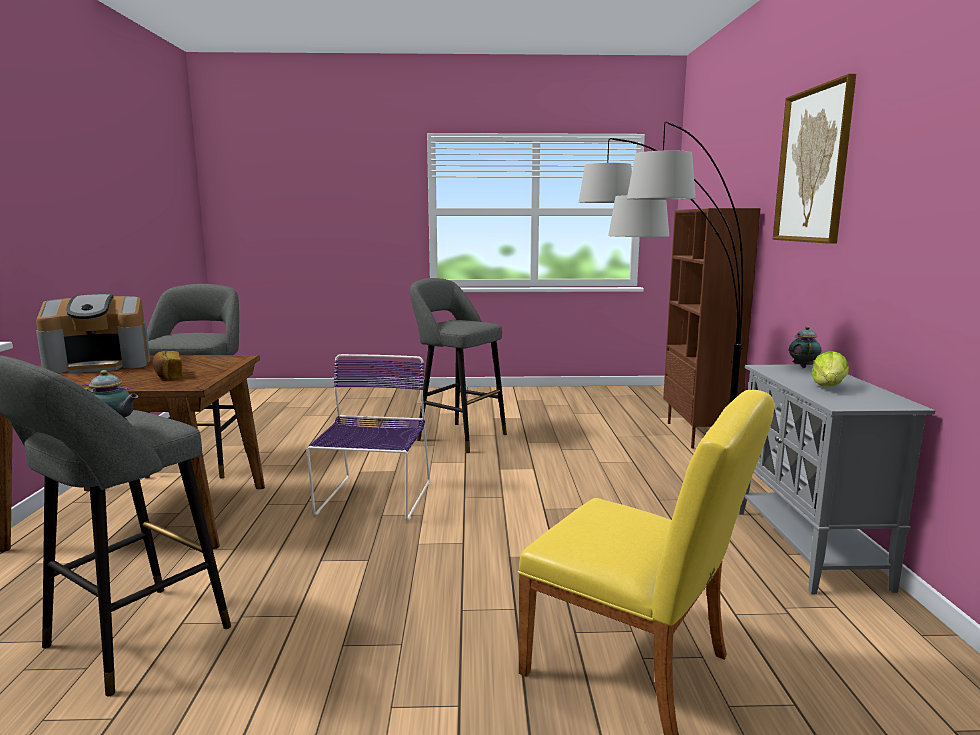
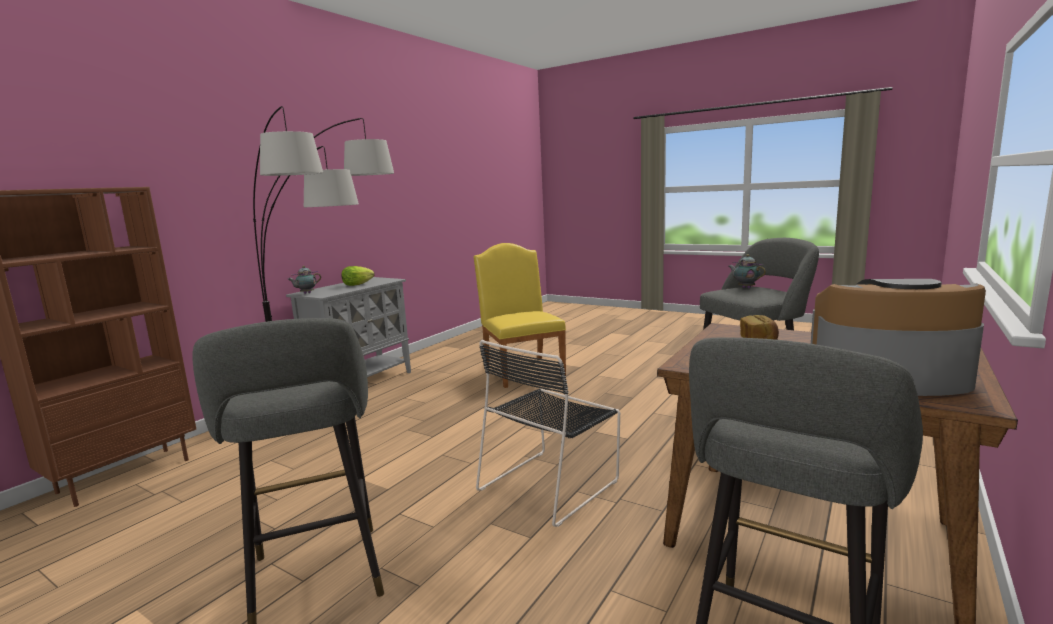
camera: 145 degrees left, 0 degrees up
purple chair [306,354,430,521] -> black chair [476,340,620,527]
picture [773,74,856,244] -> none

